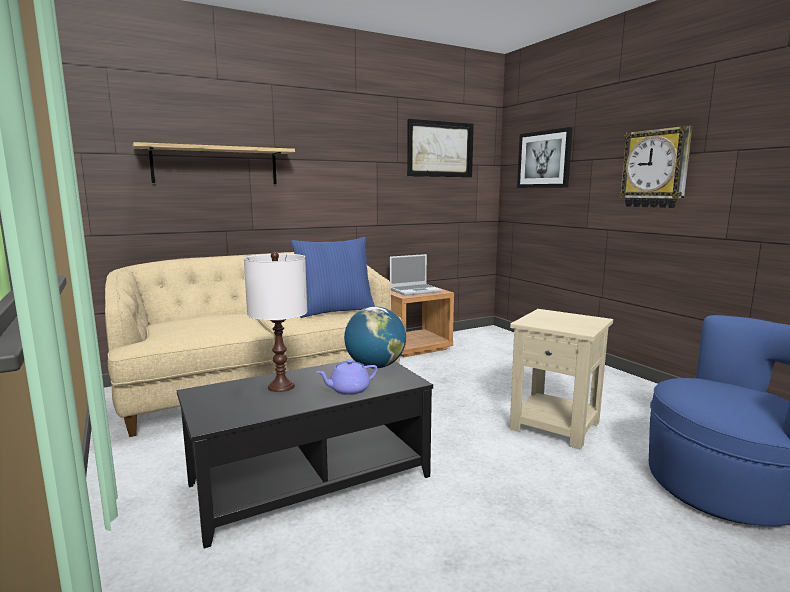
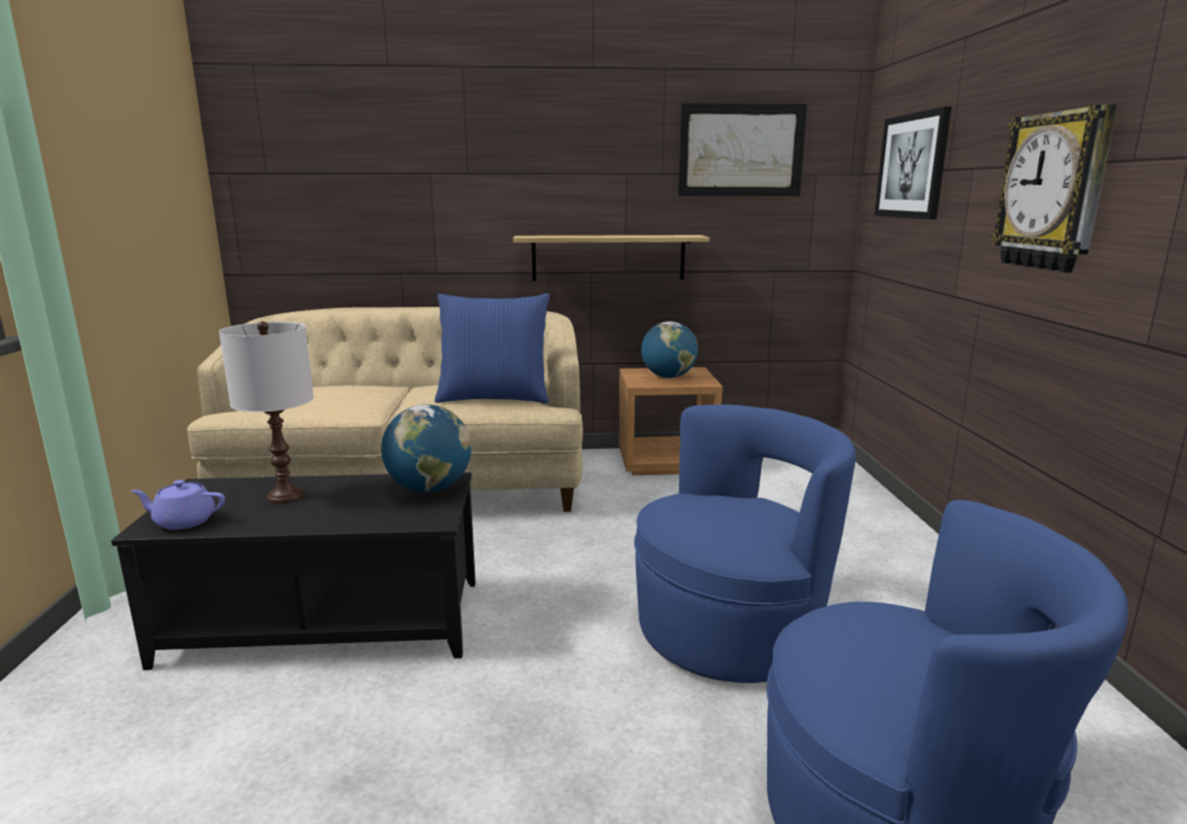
camera: 25 degrees right, 5 degrees up
shelf [133,142,295,184] -> shelf moved to [513,235,709,281]
purple teapot [317,359,378,395] -> purple teapot moved to [131,480,225,530]
laptop [390,254,442,296] -> globe [641,321,698,378]
beige side table [510,309,613,450] -> blue armchair [634,404,856,683]

